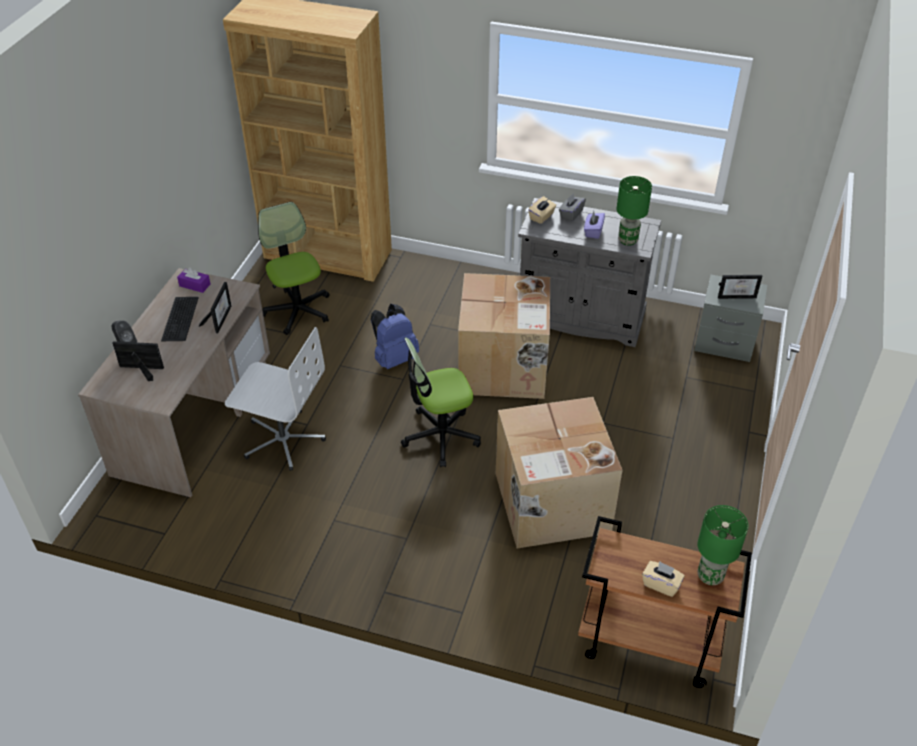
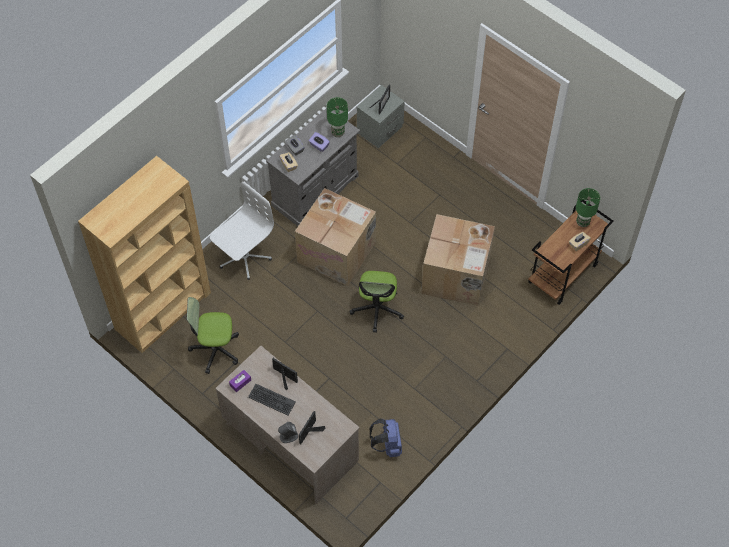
camera: 65 degrees left, 15 degrees up
white office chair [225,327,326,471] -> white office chair moved to [210,182,274,280]
blue backpack [371,304,419,369] -> blue backpack moved to [370,419,402,457]

